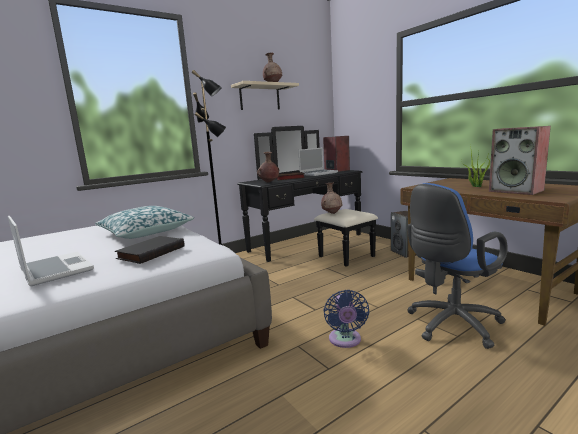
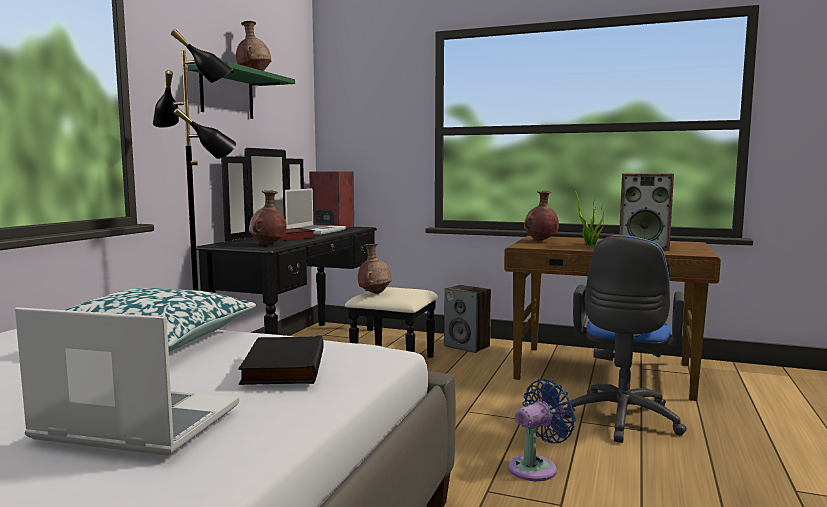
camera: 35 degrees left, 5 degrees down
beige shelf [231,81,299,110] -> green shelf [188,62,295,119]
blue fan [324,290,369,348] -> blue fan turned 90 degrees counterclockwise [508,379,576,481]
none -> brown vase [524,190,559,241]

